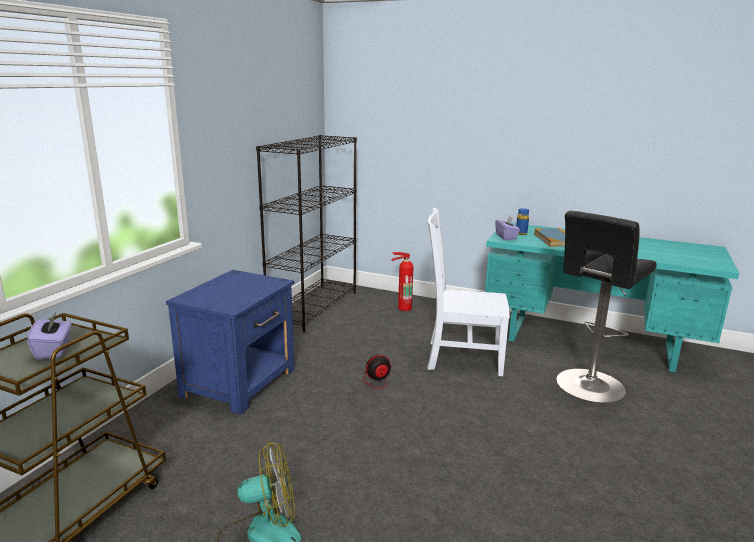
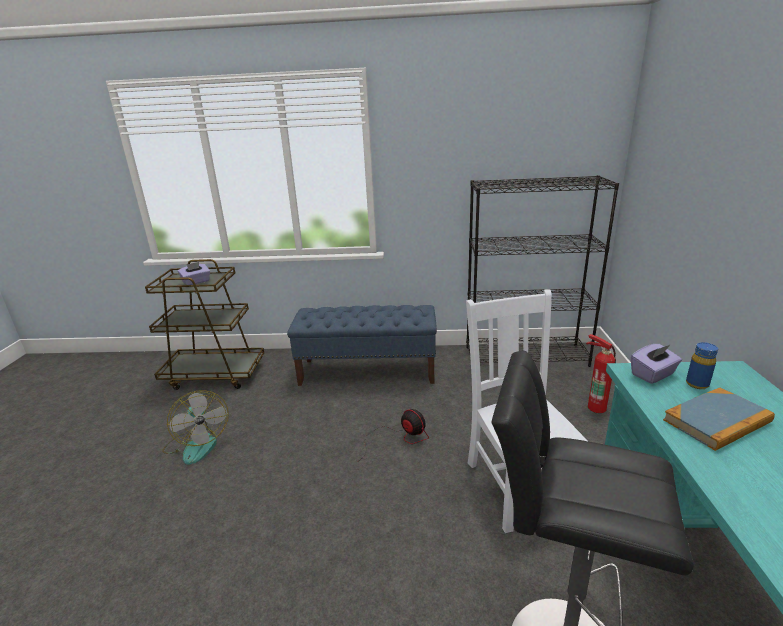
camera: 70 degrees right, 5 degrees up
blue nightstand [166,270,294,415] -> blue bench [287,305,437,386]

